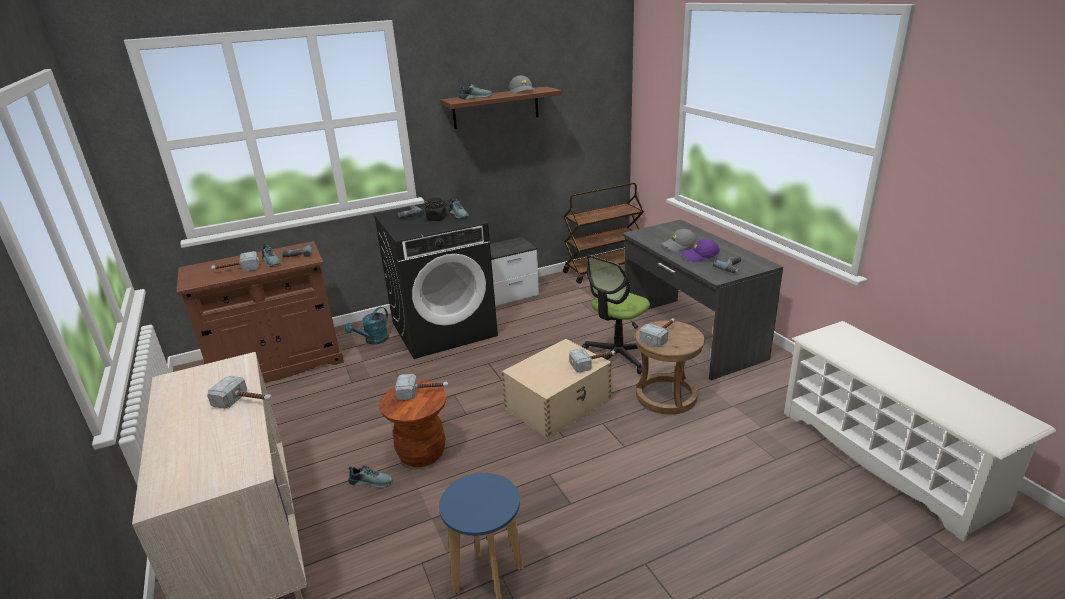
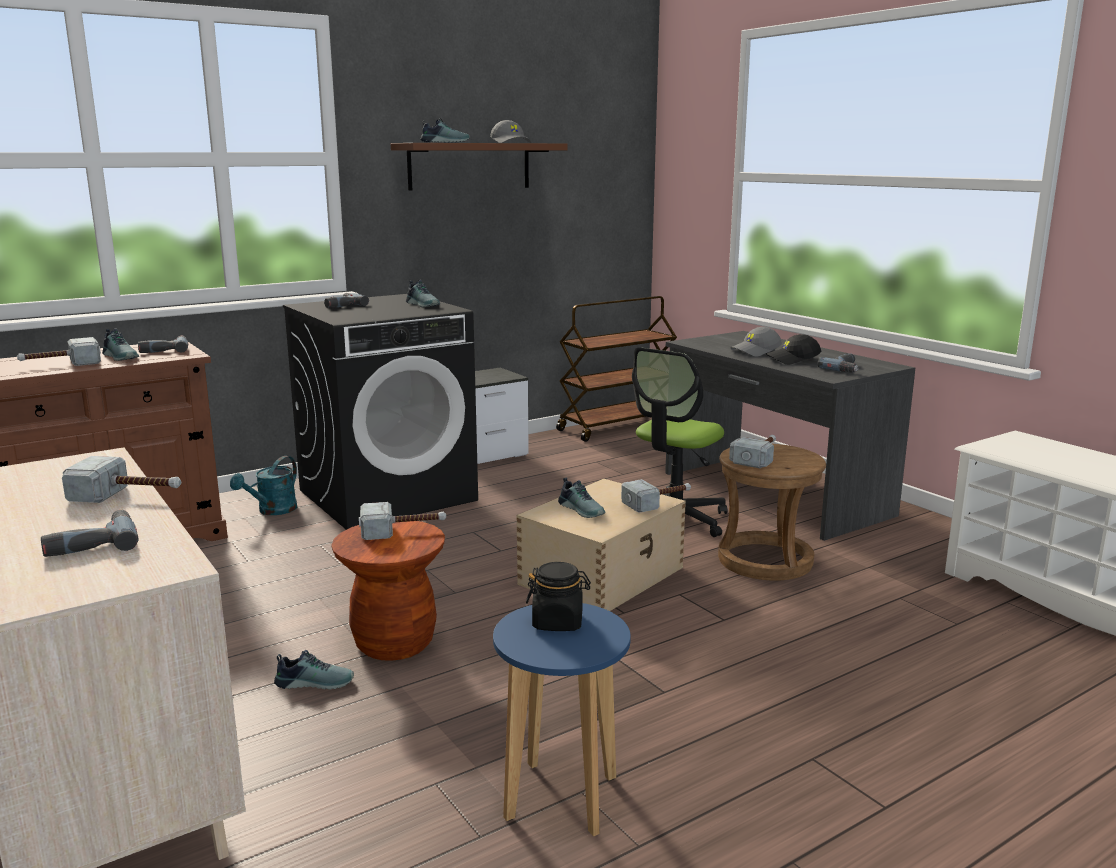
camera: 10 degrees left, 10 degrees down
black jar [425,197,447,221] -> black jar moved to [526,562,591,631]
purple cap [682,239,720,262] -> black cap [766,334,821,365]
none -> power drill [41,510,138,557]
none -> shoe [558,478,605,518]

